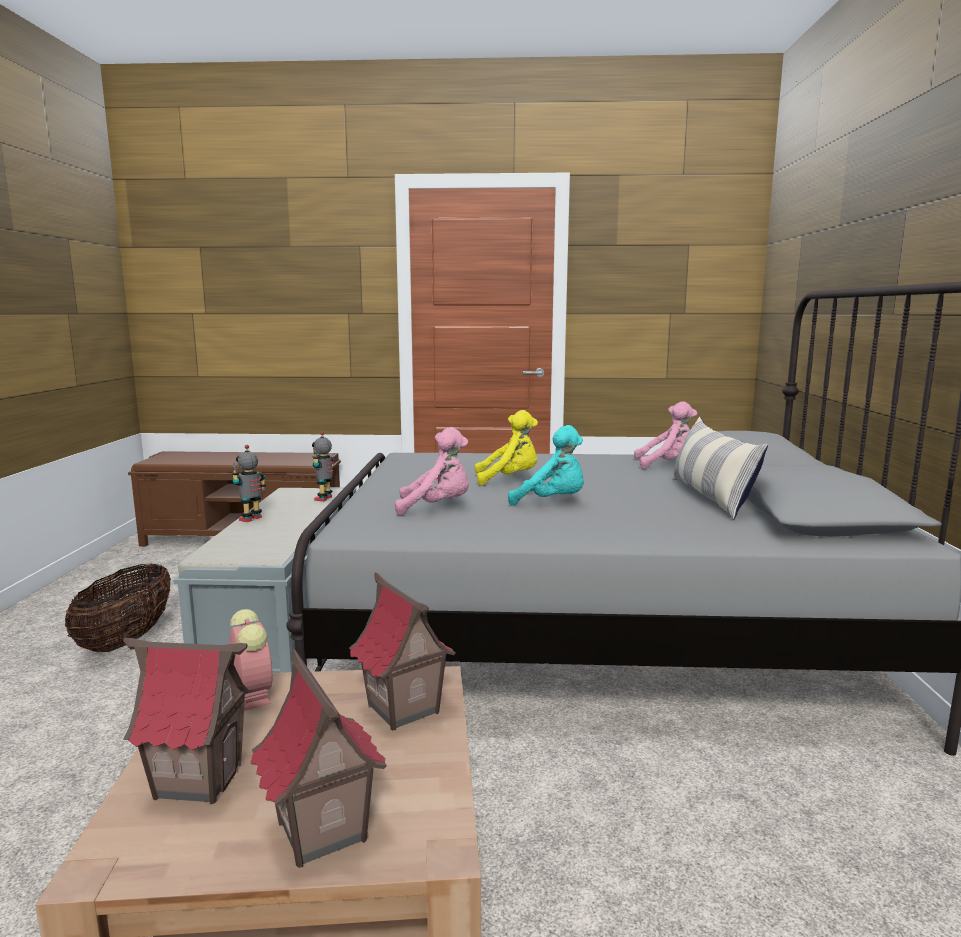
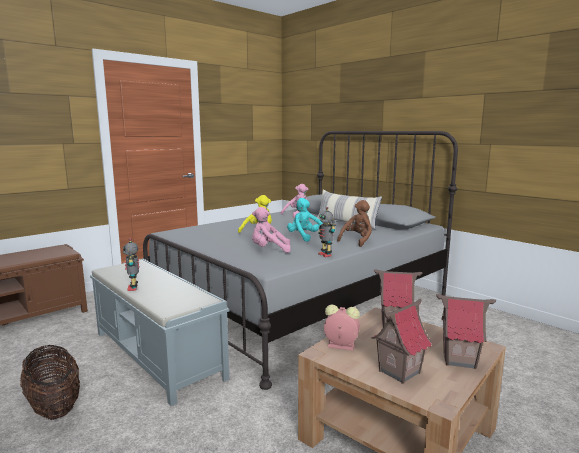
camera: 45 degrees left, 0 degrees up
toy robot [312,431,334,501] -> toy robot moved to [318,207,336,257]
pink plush toy [395,427,469,515] -> pink plush toy turned 135 degrees counterclockwise [252,207,291,253]
turquoise plush toy [508,425,584,506] -> turquoise plush toy turned 105 degrees counterclockwise [287,198,323,242]
none -> brown plush toy [337,200,372,247]

